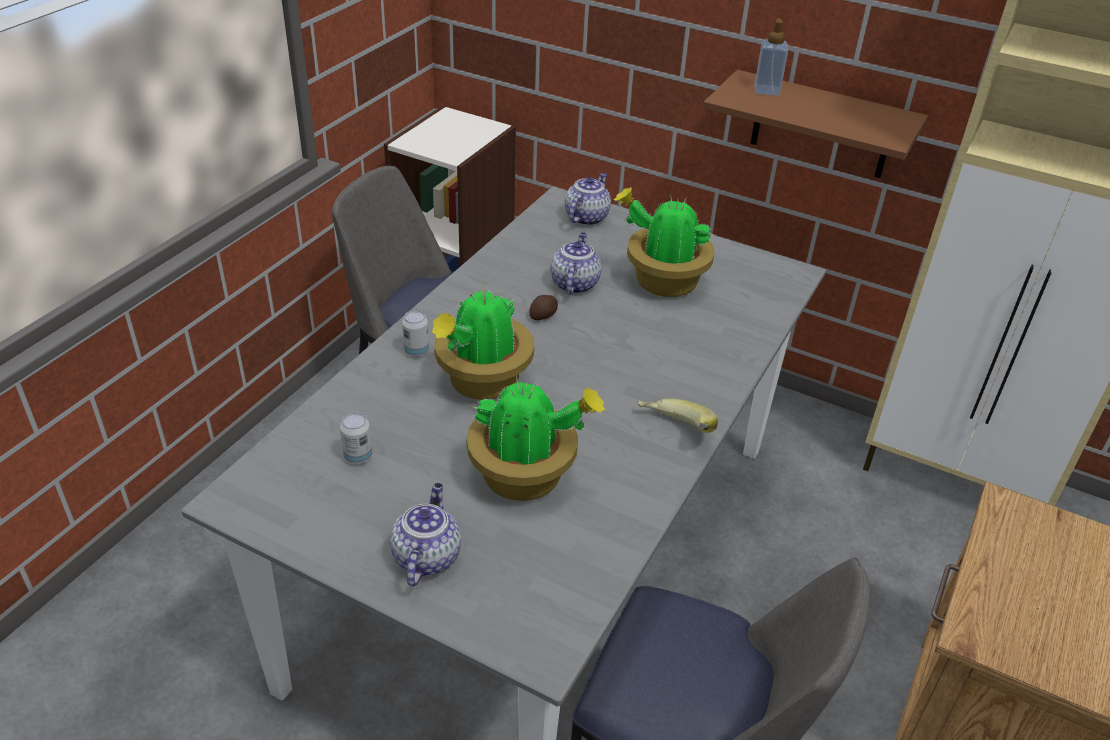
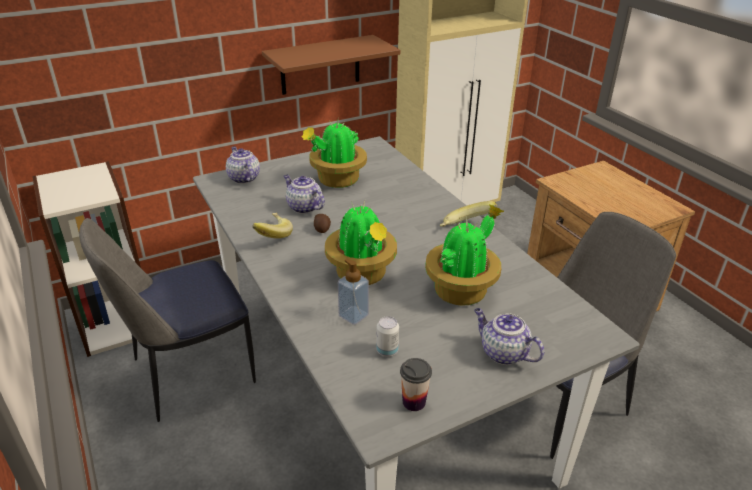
camera: 55 degrees left, 5 degrees down
can [402,310,429,357] -> none
soap dispenser [755,18,788,96] -> soap dispenser moved to [338,259,369,325]
none -> banana [252,213,293,239]
none -> cup [400,358,432,411]

